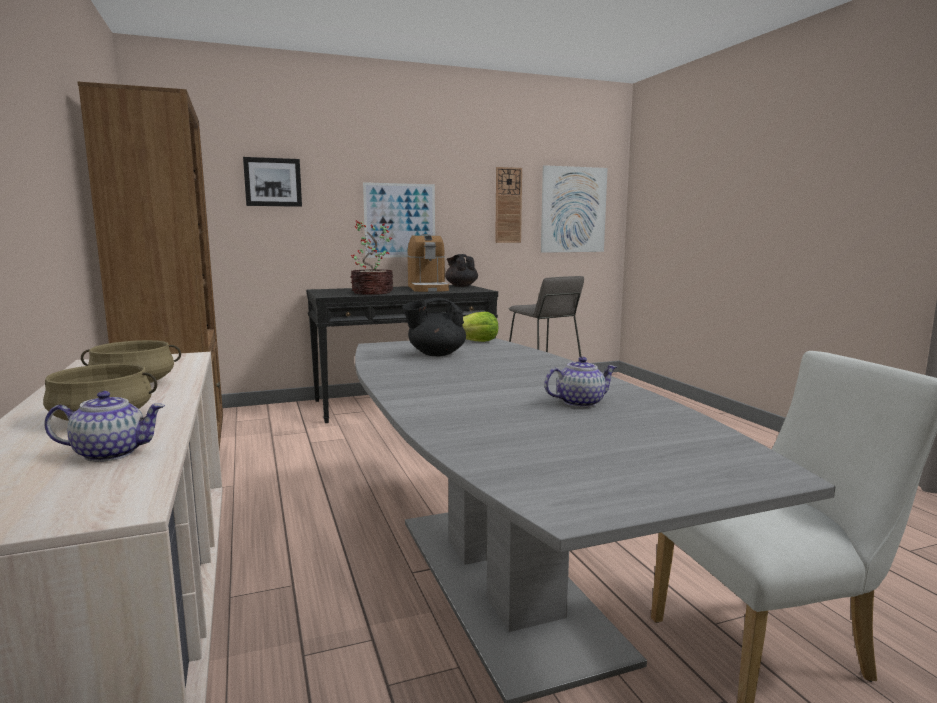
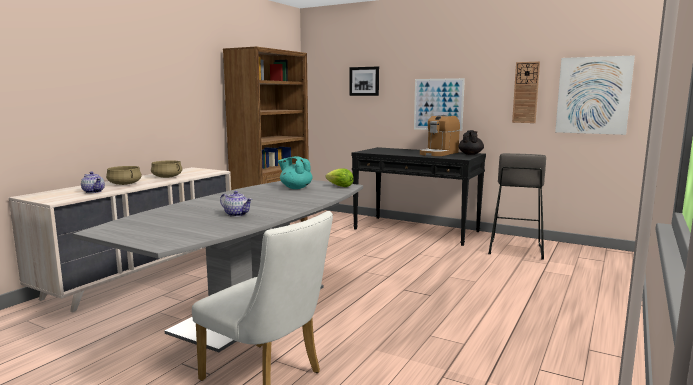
camera: 50 degrees right, 0 degrees up
potted plant [350,220,393,295] -> none
black teapot [402,298,466,356] -> turquoise teapot [278,156,312,189]

